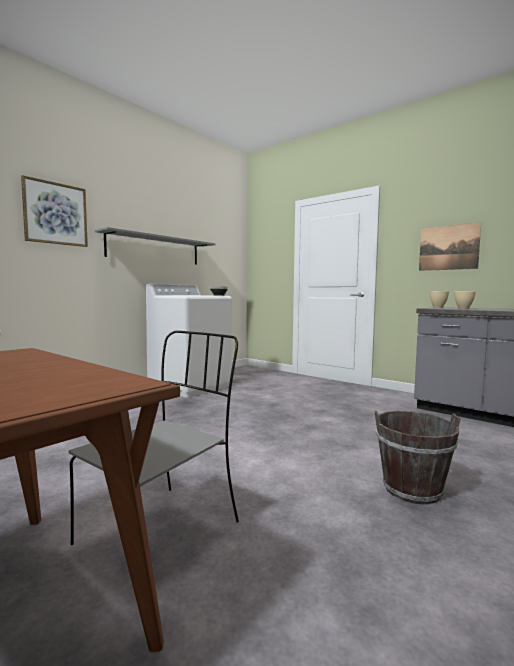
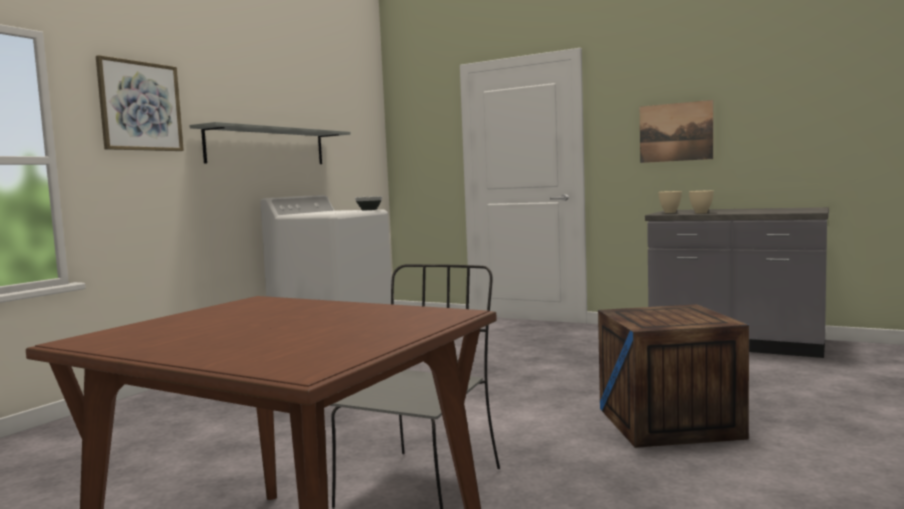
camera: 10 degrees left, 0 degrees up
brown bucket [375,411,461,505] -> crate [598,304,749,448]

